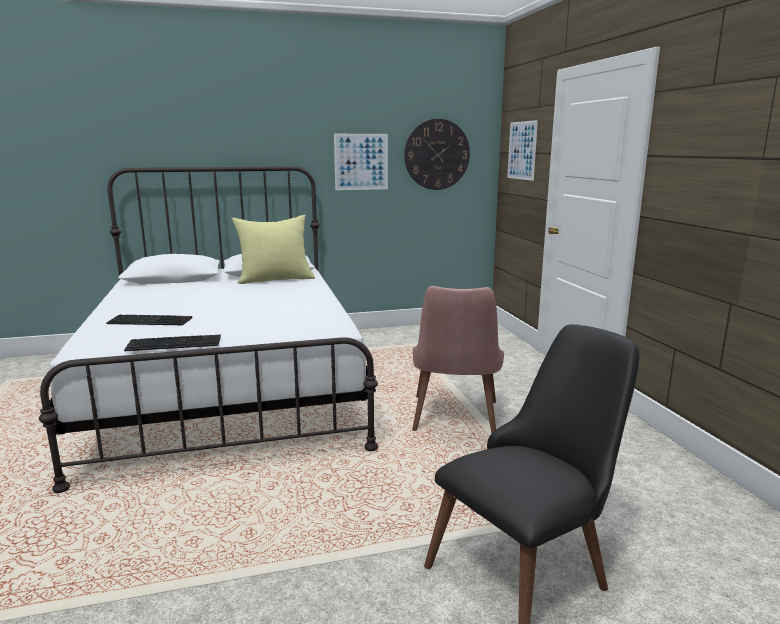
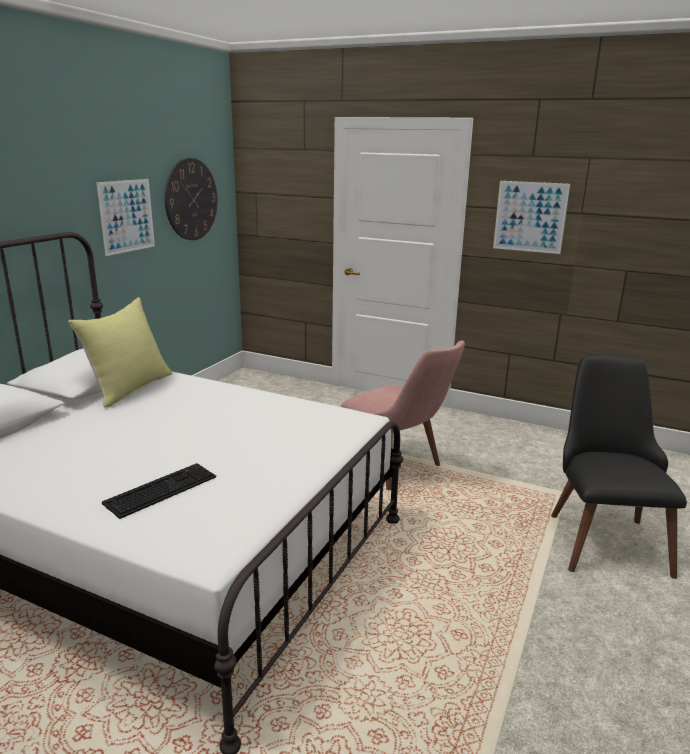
camera: 50 degrees left, 5 degrees up
keyboard [124,335,221,351] -> none
picture [507,120,538,181] -> picture moved to [493,181,570,254]

